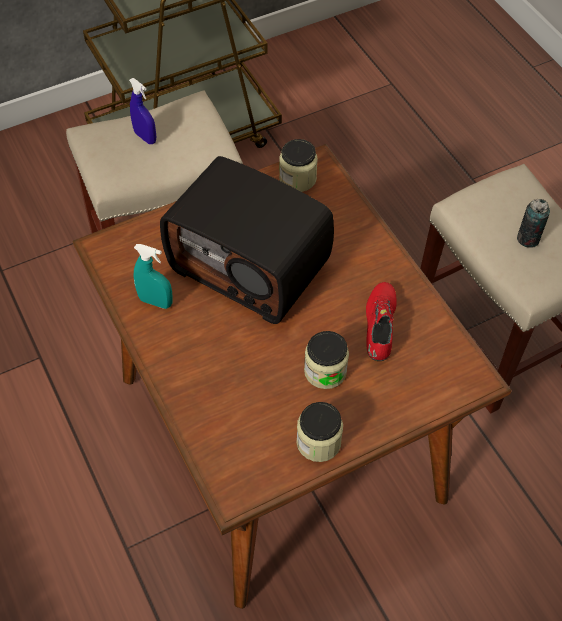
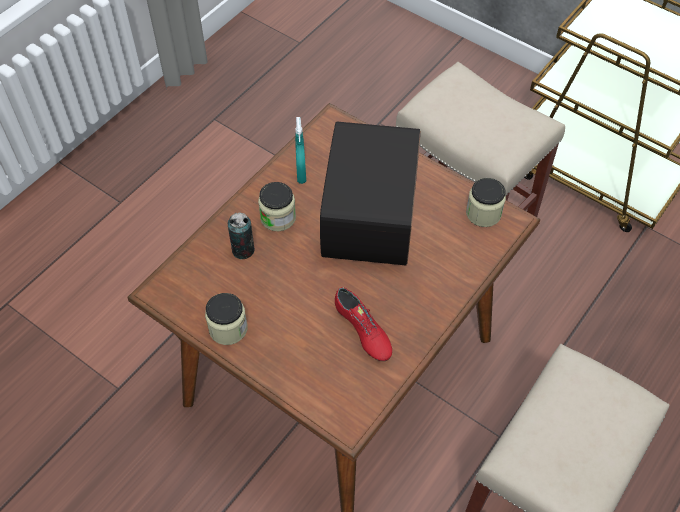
camera: 65 degrees right, 0 degrees up
blue spray bottle [129,78,156,144] -> none
jar [304,331,349,389] -> jar moved to [258,182,296,231]
red shoe [366,282,397,361] -> red shoe turned 75 degrees clockwise [335,287,392,361]
can [517,199,550,248] -> can moved to [228,212,255,259]

